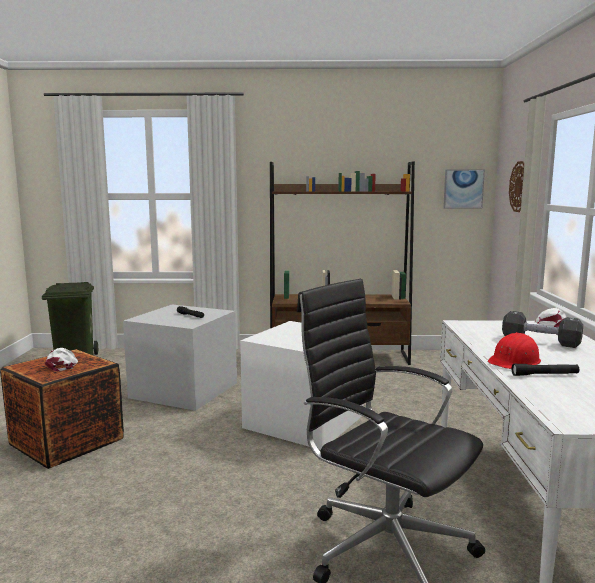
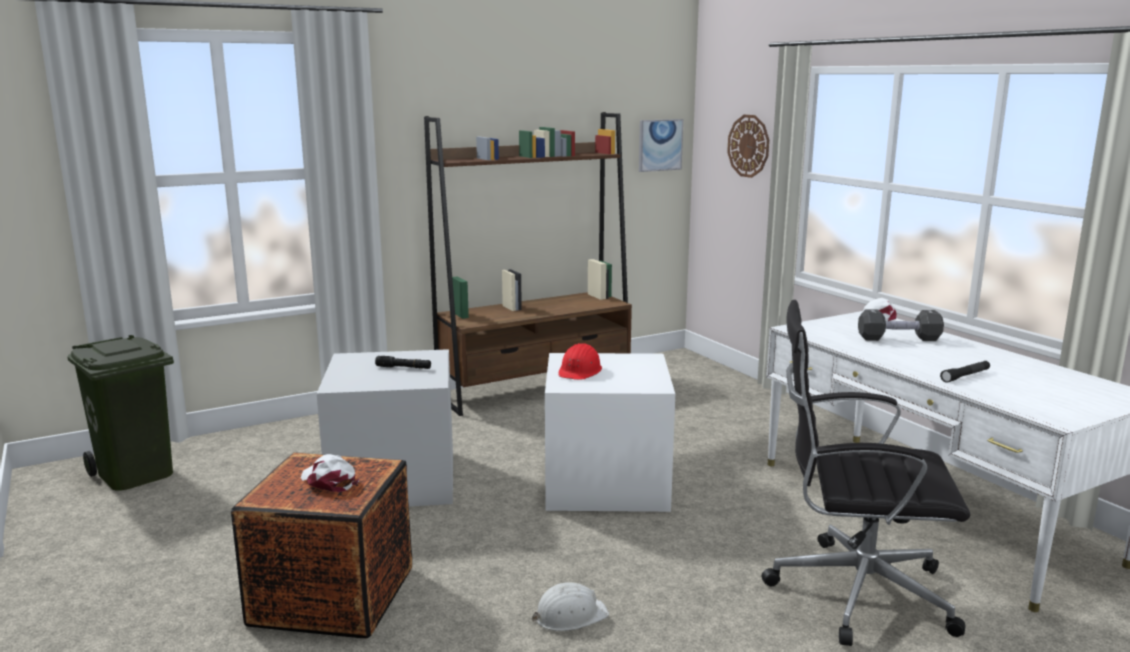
camera: 30 degrees left, 5 degrees up
red hard hat [487,332,541,369] -> red hard hat moved to [558,343,602,380]
none -> white hard hat [532,582,609,631]

